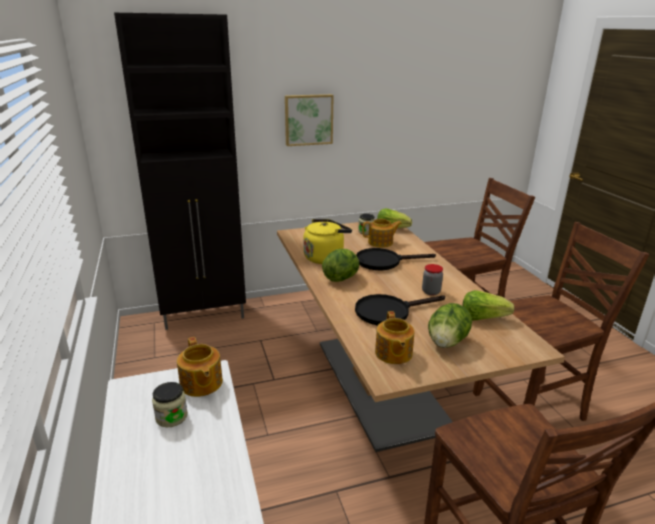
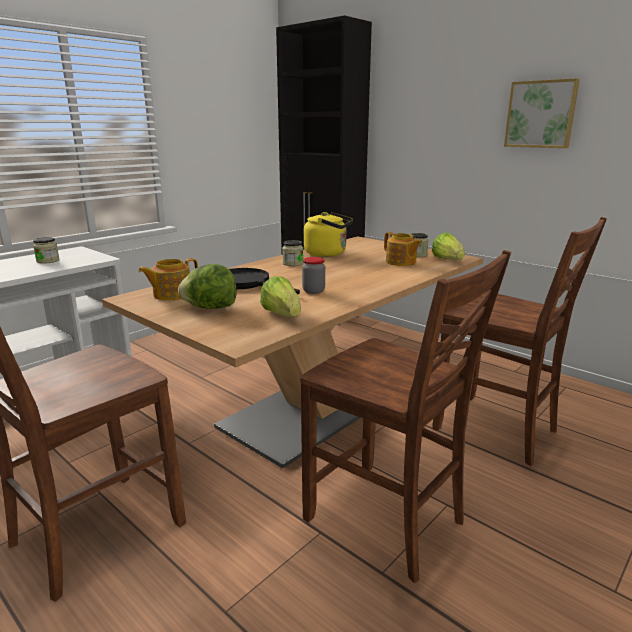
camera: 60 degrees right, 5 degrees down
teapot [177,337,223,397] -> none
picture [285,94,334,146] -> picture moved to [504,78,580,148]
lettuce [322,249,360,282] -> jar [282,240,303,266]
black frying pan [356,248,436,270] -> none

